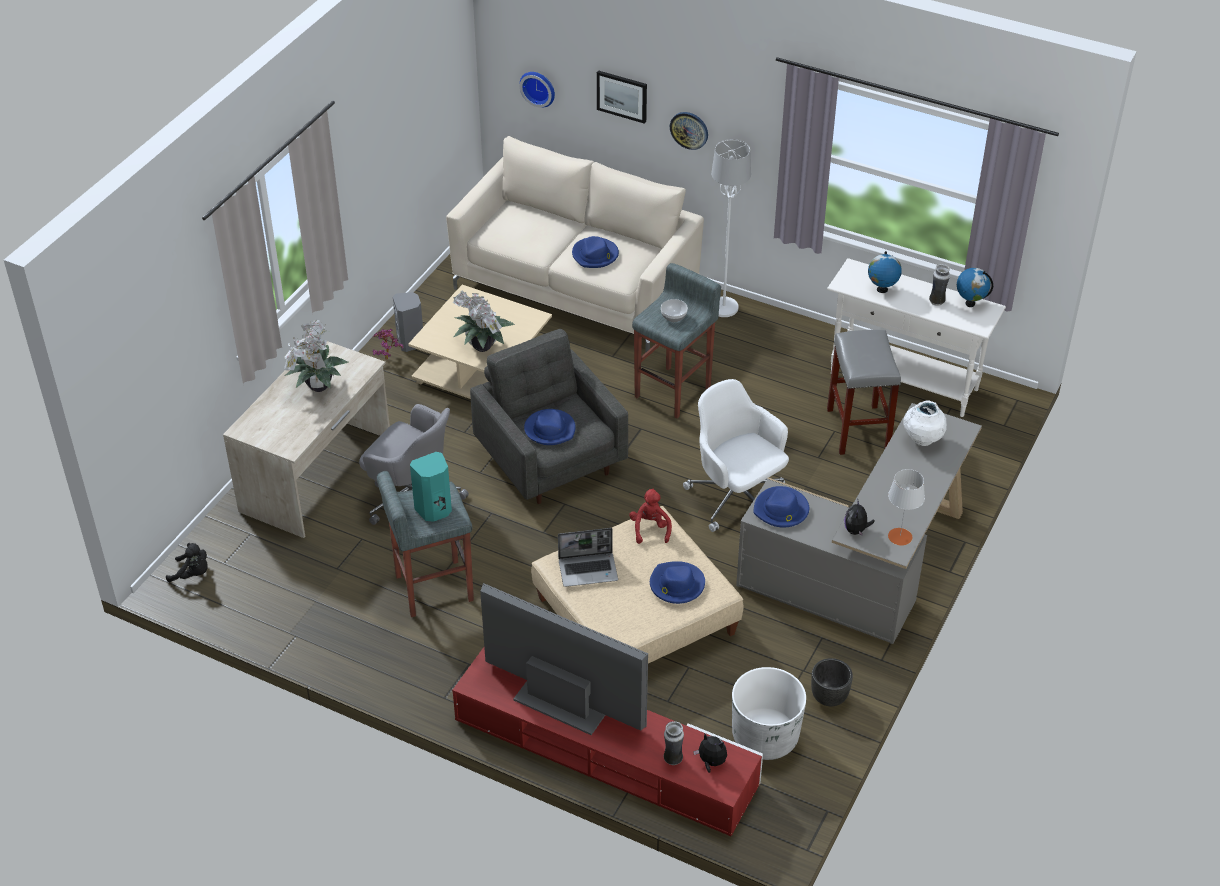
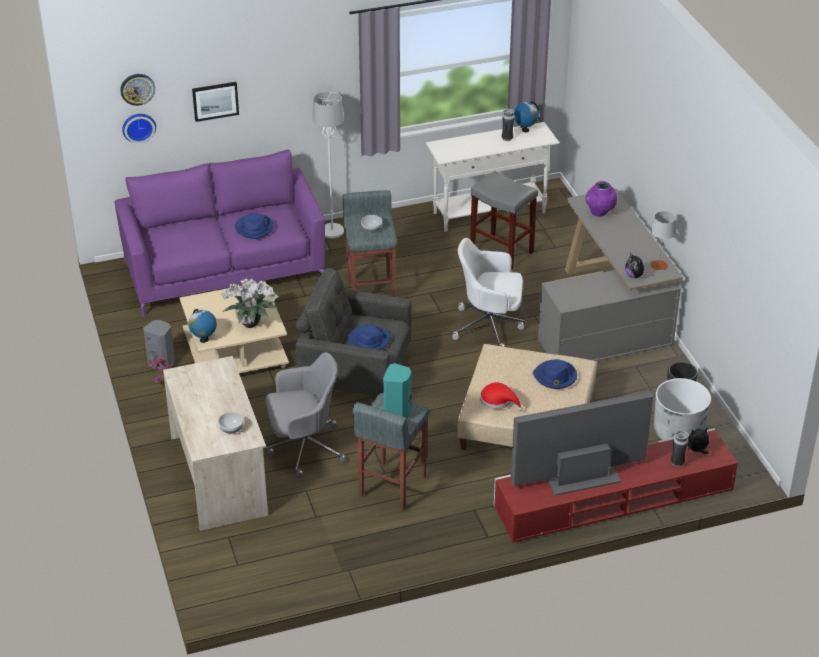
camera: 45 degrees left, 5 degrees down
black plush toy [166,543,208,582] -> none
potted plant [284,319,348,392] -> none
beige sofa [446,136,704,352] -> purple sofa [114,149,325,317]
laptop [558,528,618,587] -> red hat [480,383,523,412]
red plush toy [629,489,672,544] -> none
wall clock [670,112,708,150] -> wall clock moved to [120,74,155,106]
blue hat [753,486,809,527] -> none
globe [868,251,902,293] -> globe moved to [188,309,217,343]
white vase [903,400,947,446] -> purple vase [585,181,617,217]
none -> bowl [218,412,243,434]

